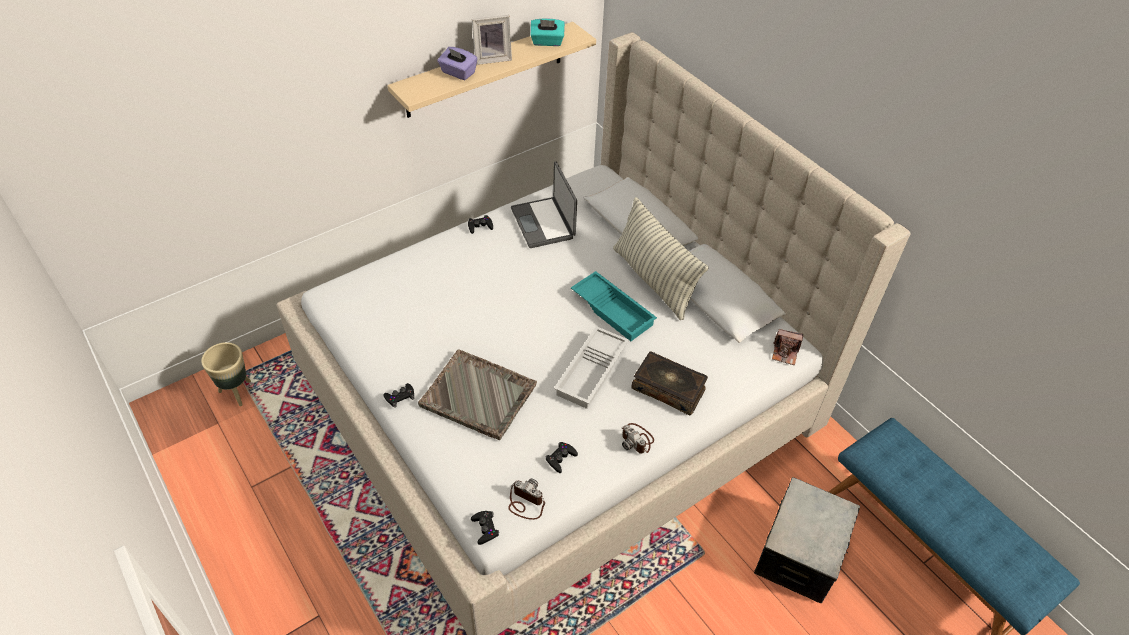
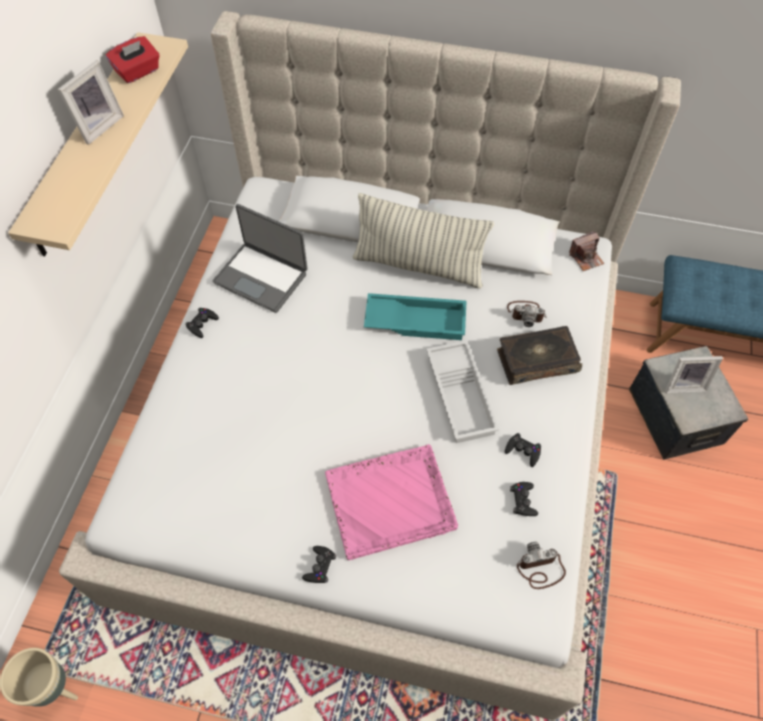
camera: 40 degrees left, 10 degrees up
grey tray [418,349,537,440] -> pink tray [325,444,458,560]
purple tissue box [437,47,478,80] -> none
black game controller [471,511,499,545] -> black game controller moved to [505,433,541,467]
turquoise tissue box [530,18,565,46] -> red tissue box [106,36,160,83]
camera [622,423,654,454] -> camera moved to [507,301,547,327]
none -> picture frame [665,356,723,393]

